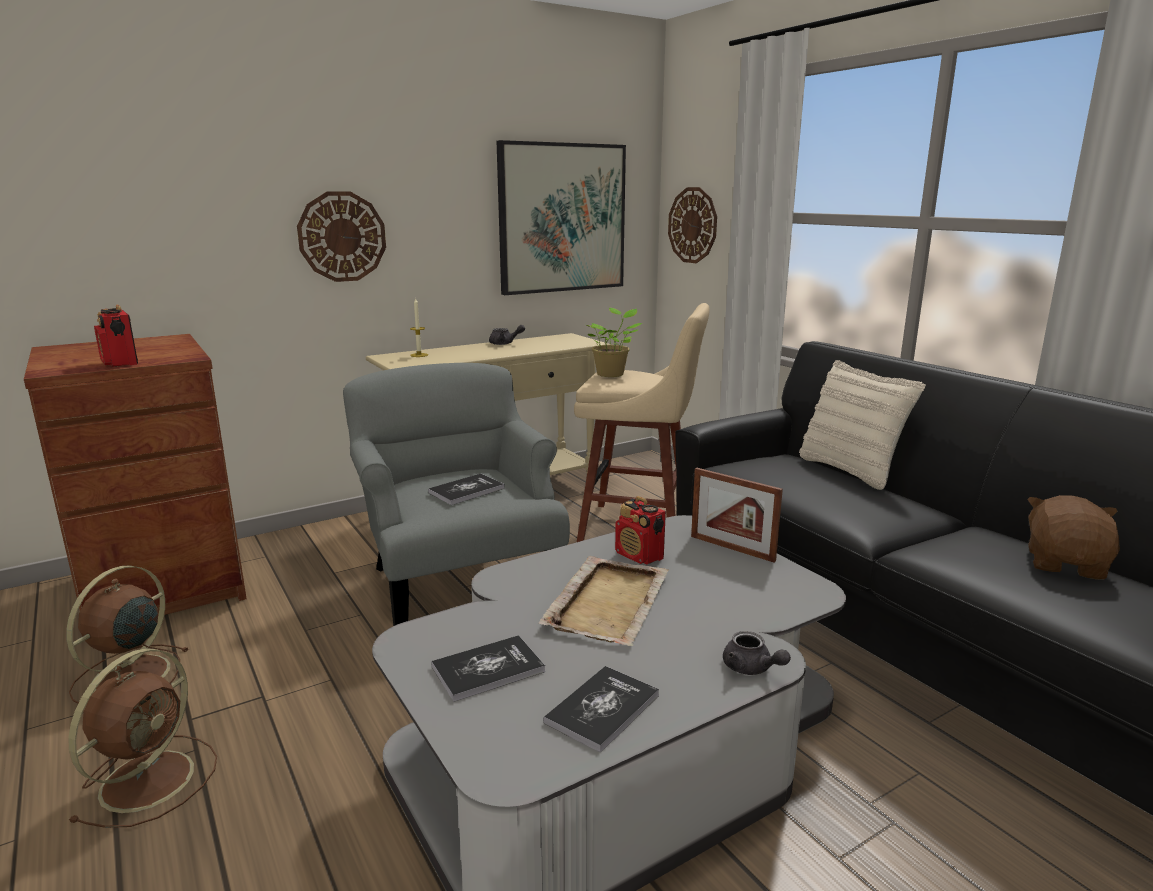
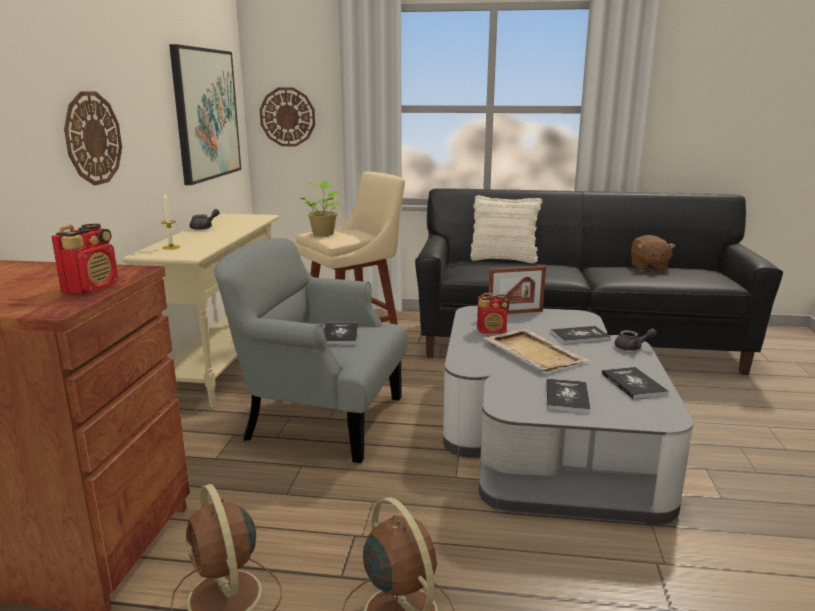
camera: 50 degrees left, 0 degrees up
radio [94,304,138,367] -> radio turned 75 degrees counterclockwise [52,224,118,294]
brown plush toy [1027,495,1120,580] -> brown plush toy turned 150 degrees counterclockwise [631,235,675,271]
none -> book [550,326,611,344]

